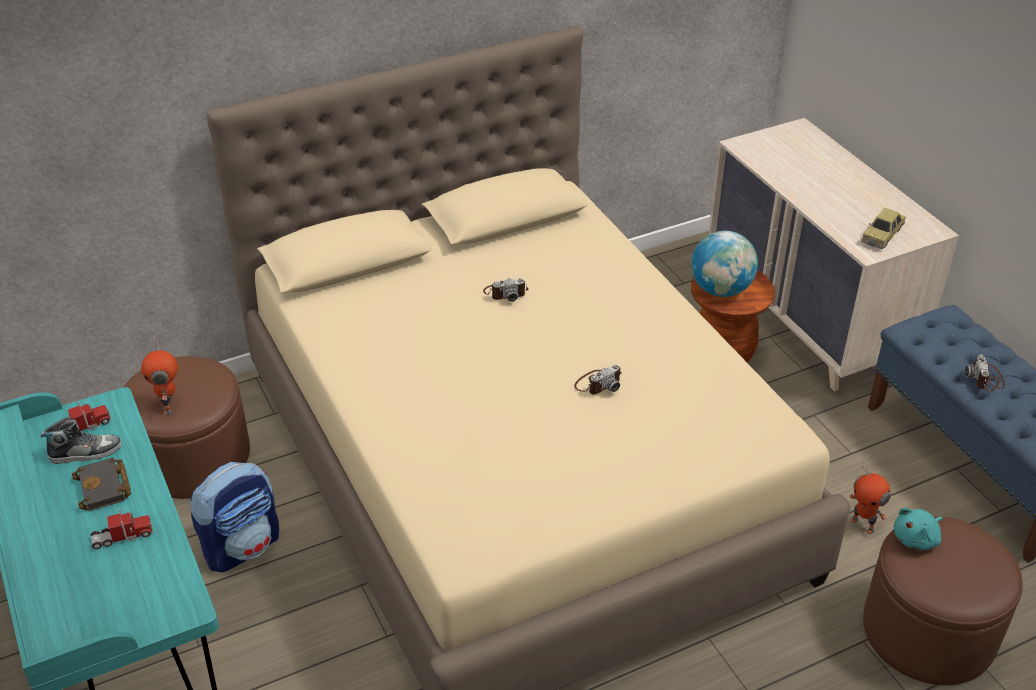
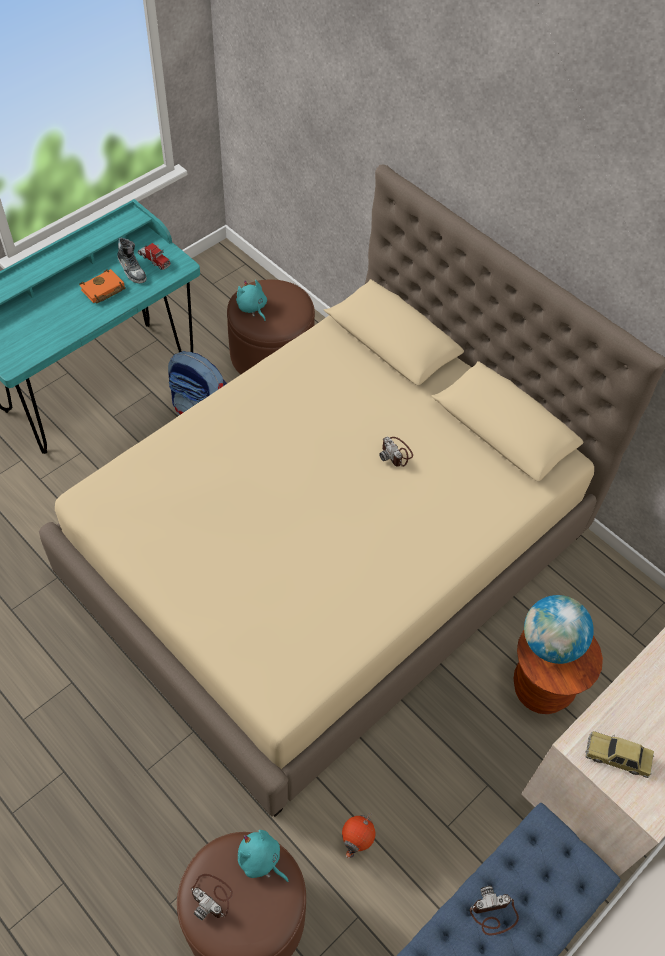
camera: 70 degrees right, 15 degrees up
black book [72,458,131,511] -> orange book [79,269,126,304]
toy truck [91,509,153,549] -> none
toy robot [141,338,178,415] -> turquoise plush toy [236,280,267,321]
camera [574,364,622,395] -> camera moved to [191,874,233,921]

